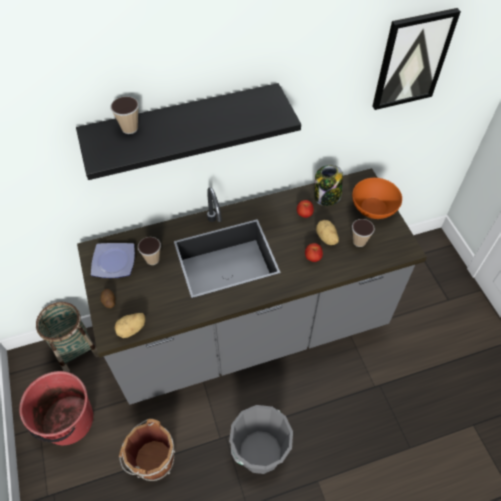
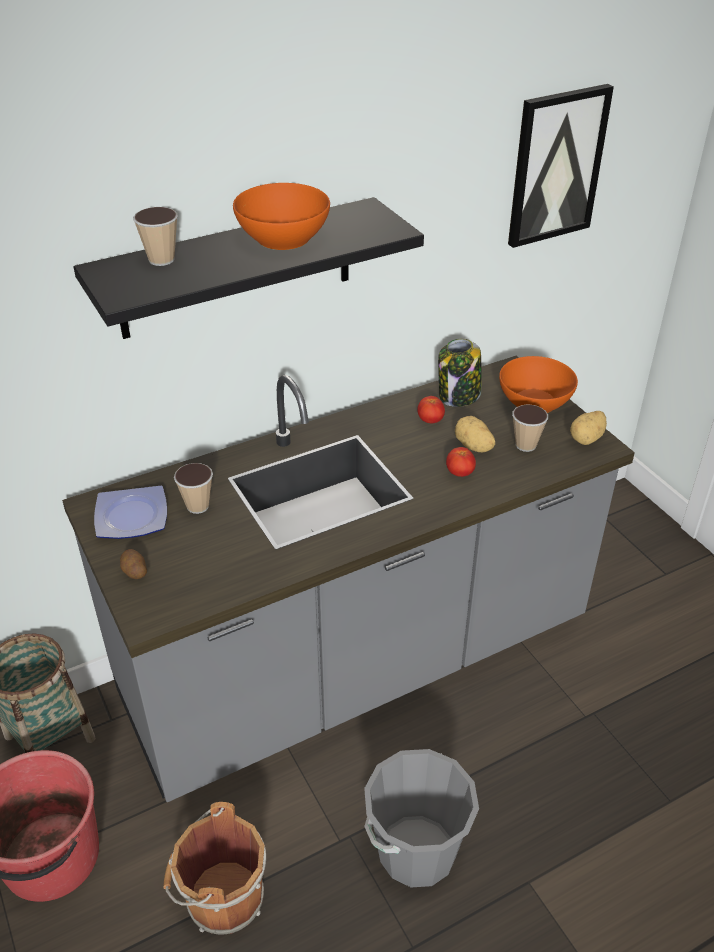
camera: 10 degrees left, 15 degrees down
potato [115,313,145,338] -> potato moved to [570,411,607,445]
none -> orange bowl [233,183,330,250]

